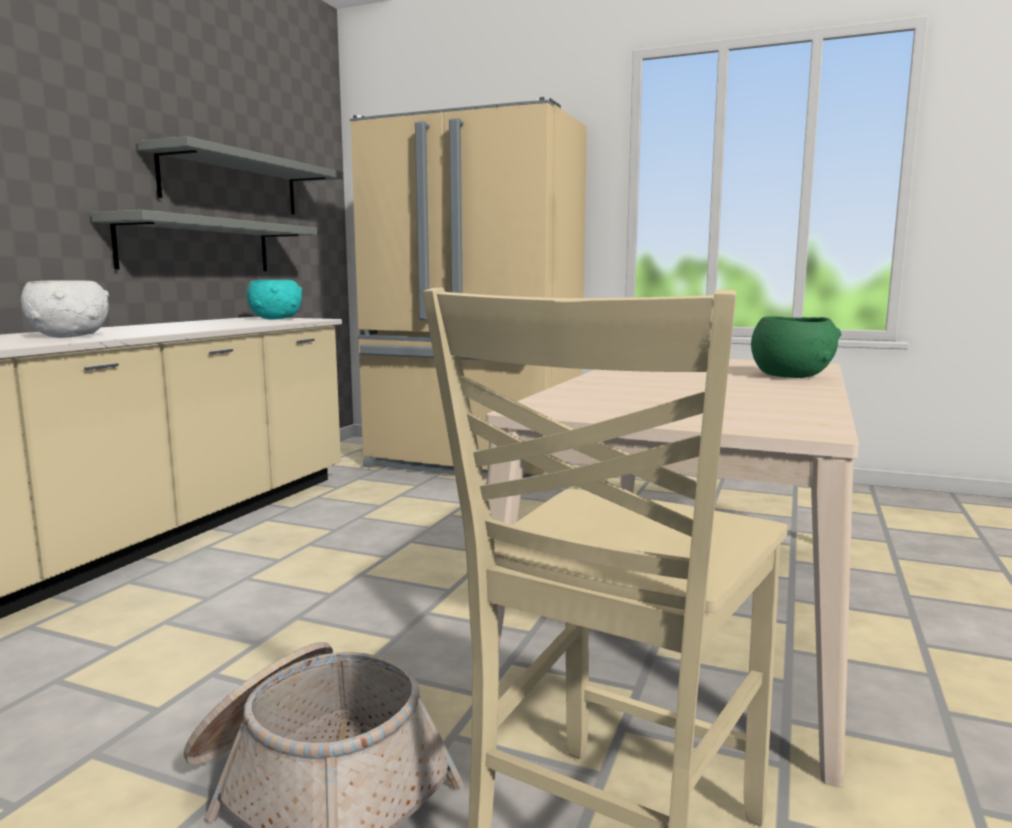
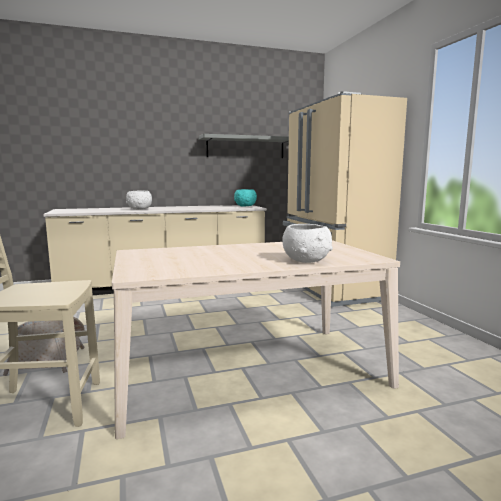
camera: 50 degrees right, 0 degrees up
grey shelf [91,210,317,271] -> none
green bowl [751,316,841,378] -> white bowl [283,224,333,263]

